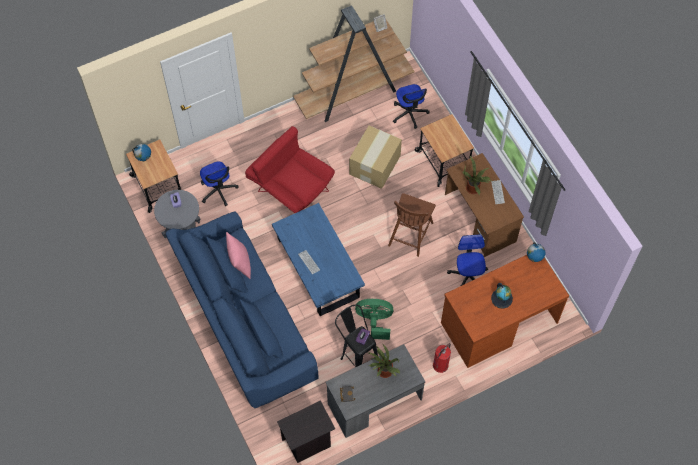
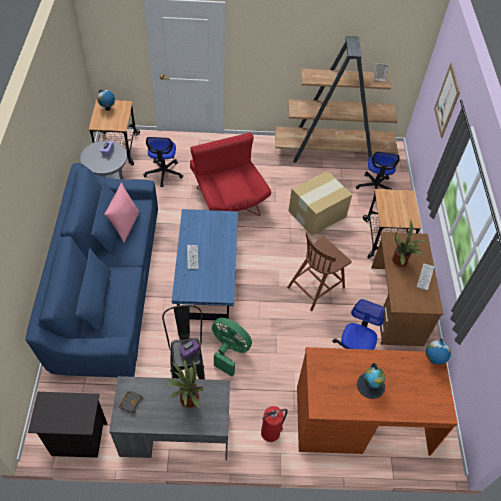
camera: 25 degrees right, 10 degrees down
none -> picture [434,63,460,138]

